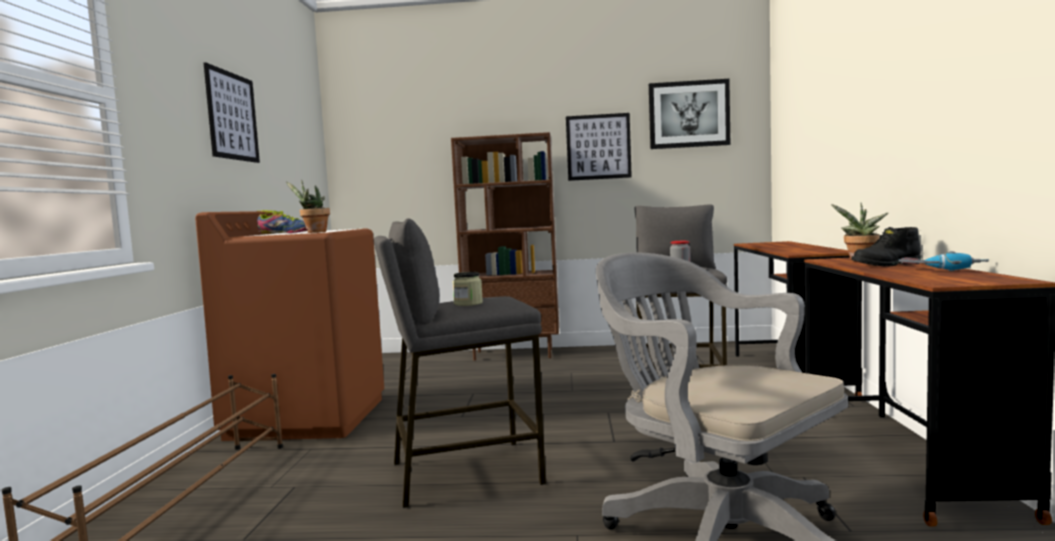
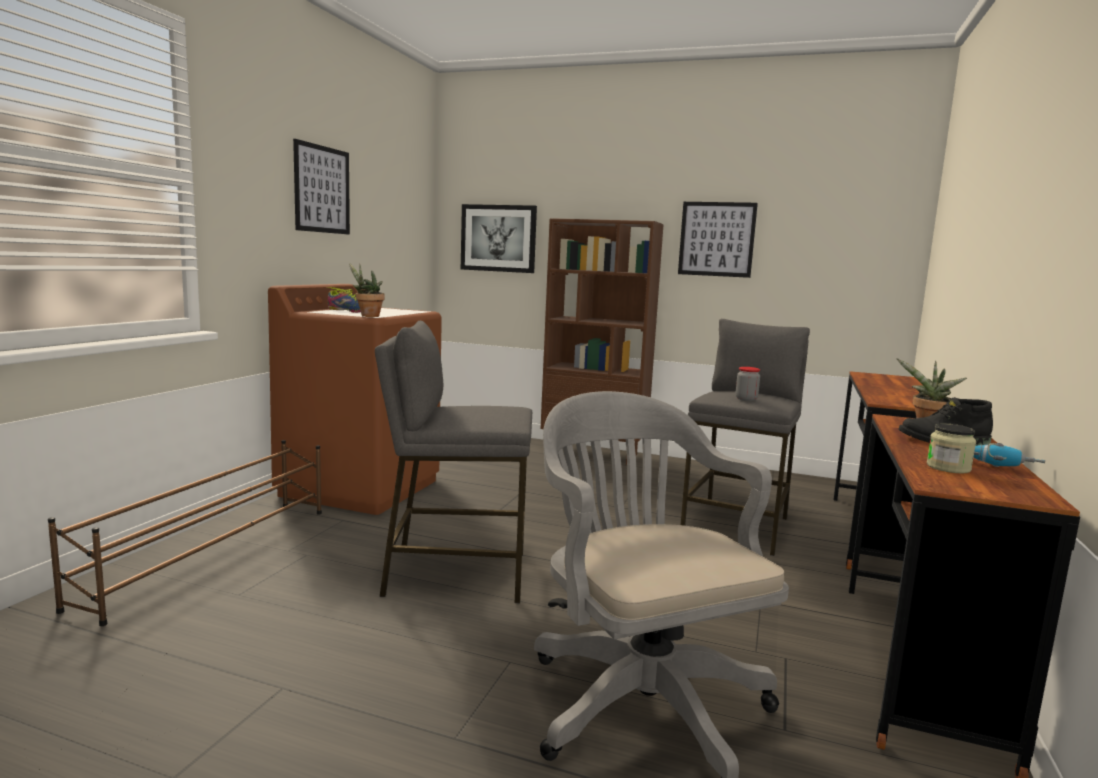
camera: 15 degrees right, 5 degrees up
jar [453,272,483,306] -> jar moved to [927,423,976,473]
picture [649,79,730,149] -> picture moved to [461,204,537,273]

